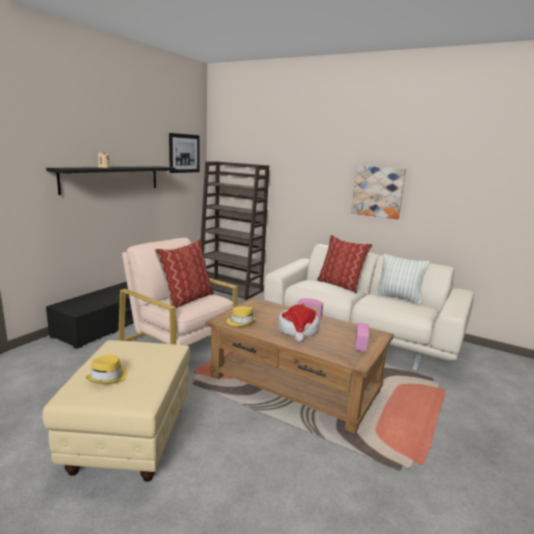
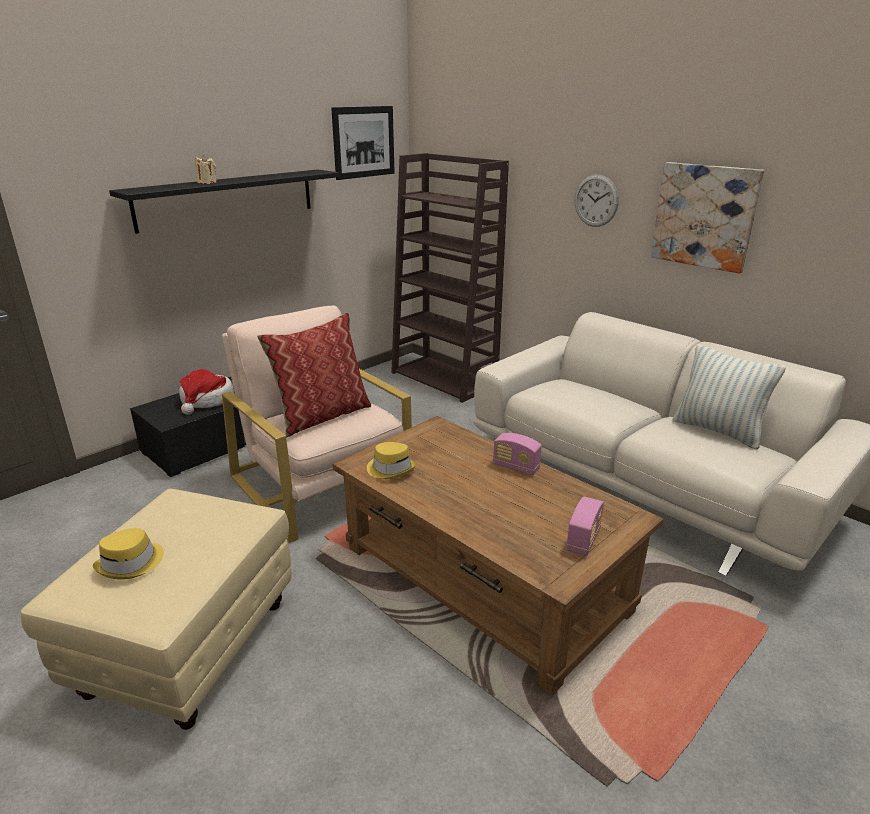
camera: 15 degrees right, 10 degrees up
hat [278,305,319,342] -> hat moved to [179,369,234,415]
pillow [317,235,373,293] -> none
none -> wall clock [575,174,619,227]

